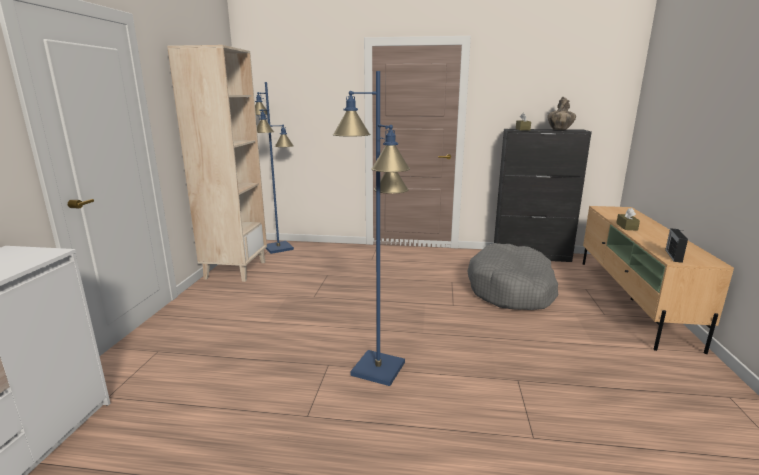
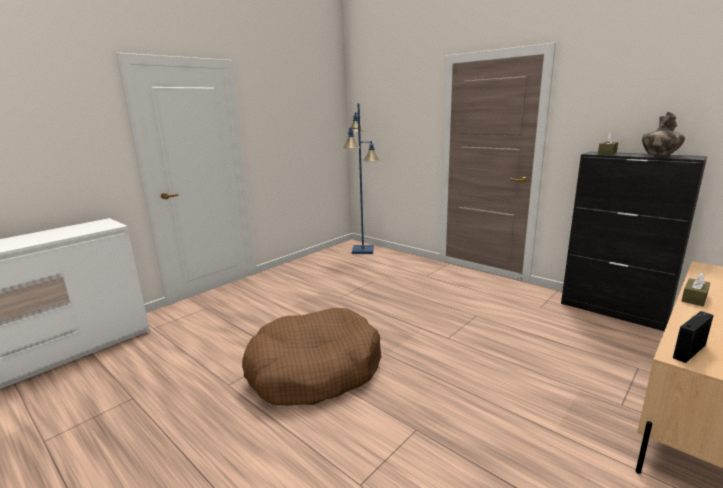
camera: 35 degrees right, 0 degrees up
beige bookcase [167,45,267,282] -> none
blue floor lamp [333,71,410,386] -> brown dog bed [242,308,381,406]
grey dog bed [468,243,559,310] -> none

